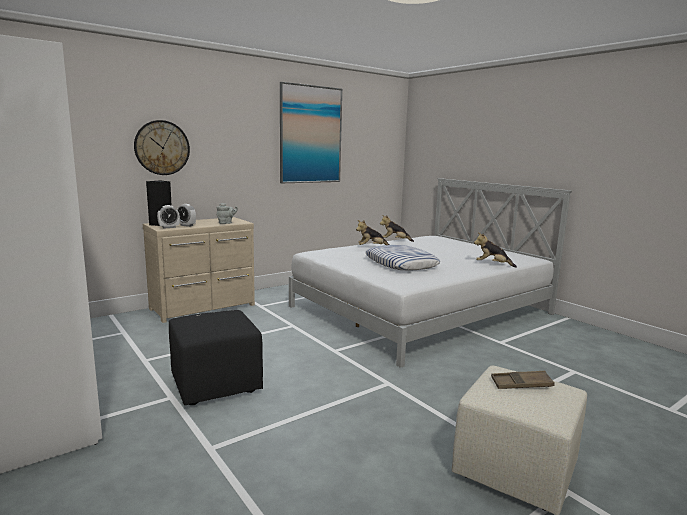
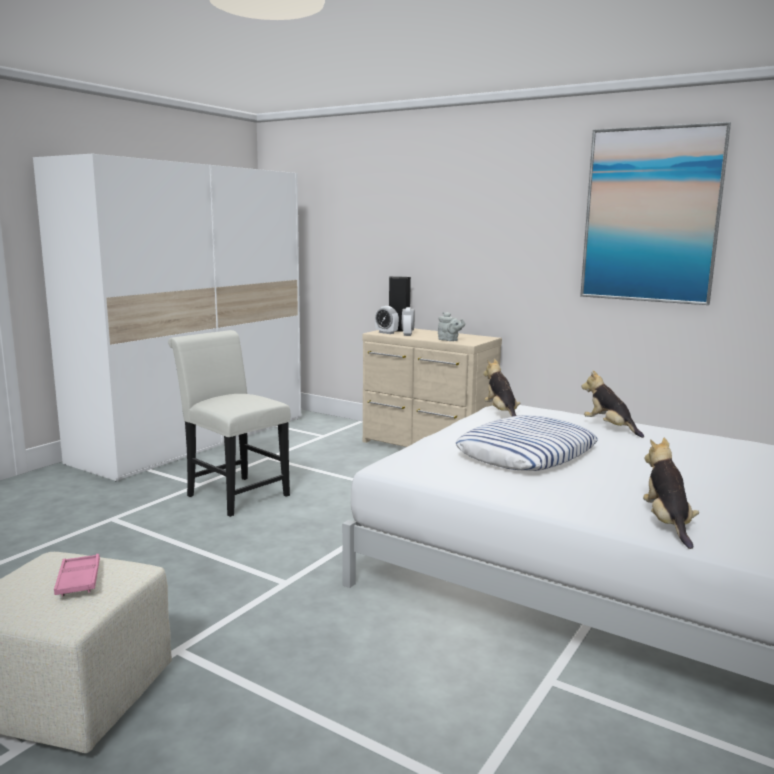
camera: 70 degrees right, 0 degrees up
wall clock [134,120,190,175] -> none
black ottoman [169,310,263,405] -> white chair [168,330,290,517]
plush toy [380,215,414,242] -> plush toy moved to [483,359,520,417]
brown tray [491,371,555,389] -> pink tray [54,554,100,596]

